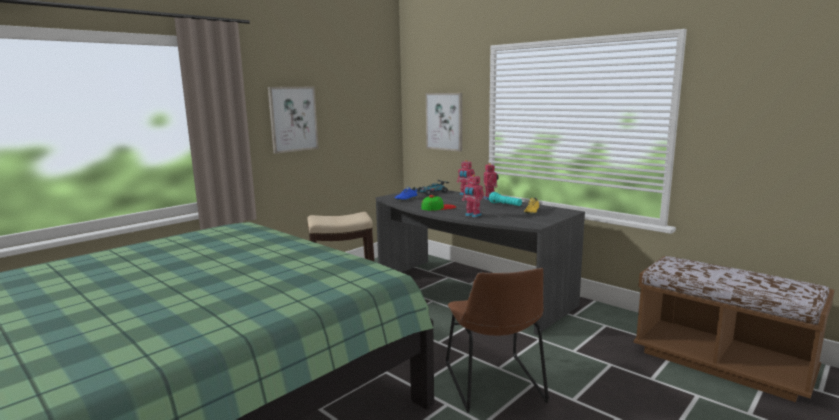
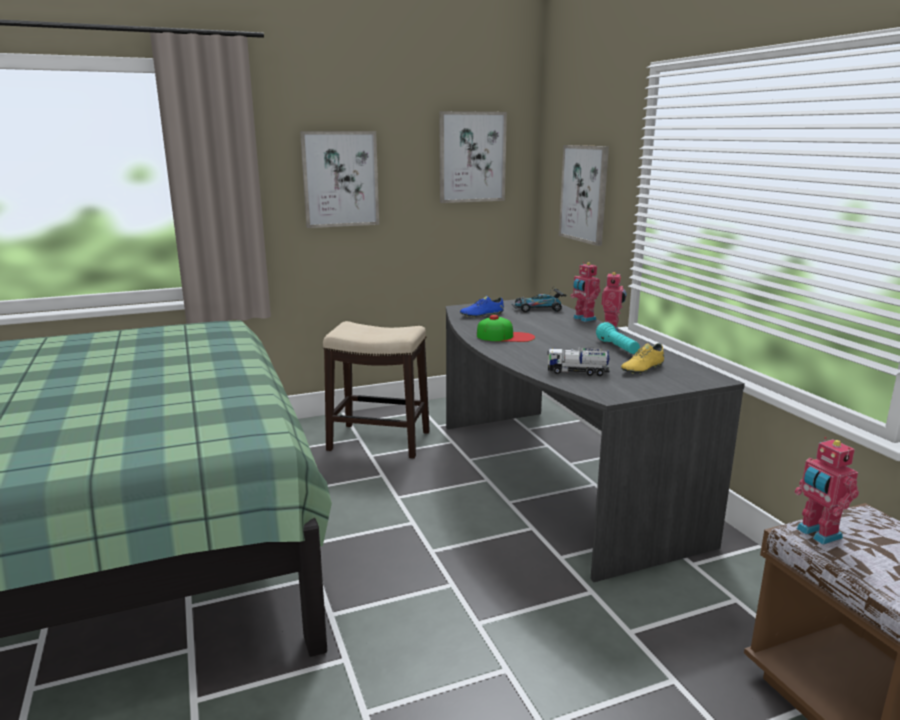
camera: 25 degrees right, 5 degrees up
brown chair [446,268,549,413] -> none
toy robot [462,175,484,217] -> toy robot moved to [794,437,859,545]
none -> picture [439,111,507,203]
none -> toy truck [547,347,610,376]

